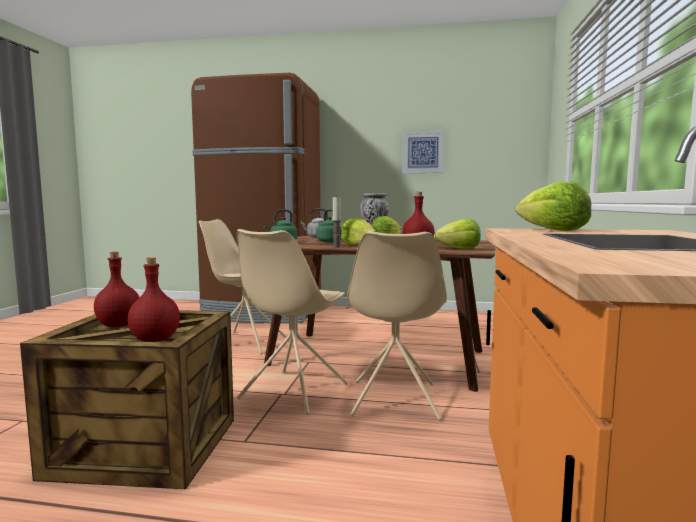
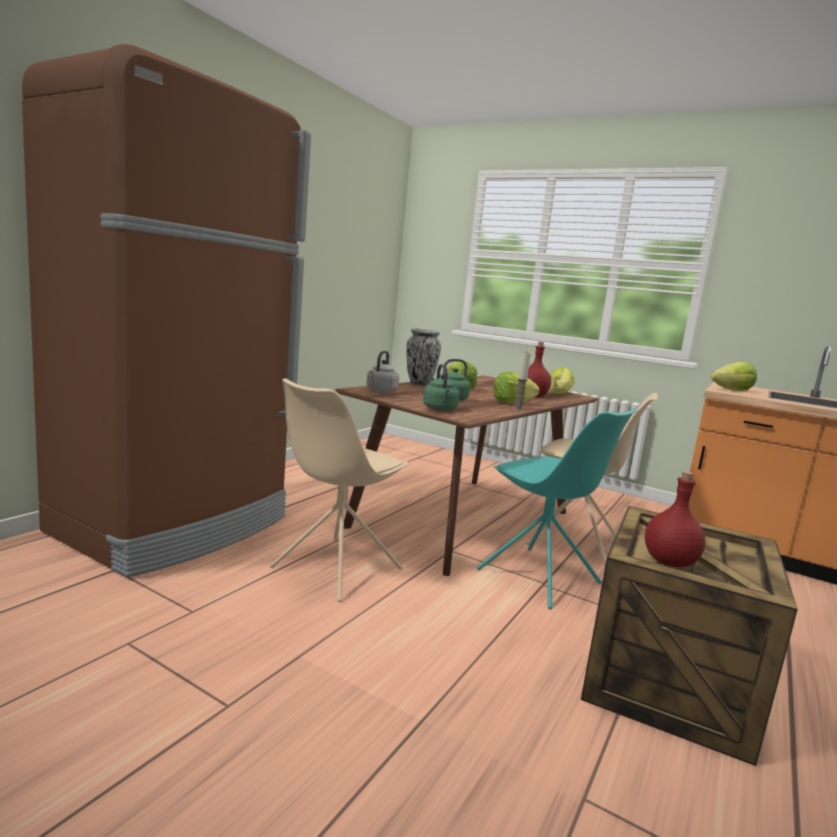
camera: 70 degrees left, 5 degrees up
red bottle [128,257,180,342] -> none
beige chair [237,229,348,415] -> turquoise chair [476,408,637,609]
picture [402,131,444,173] -> none

